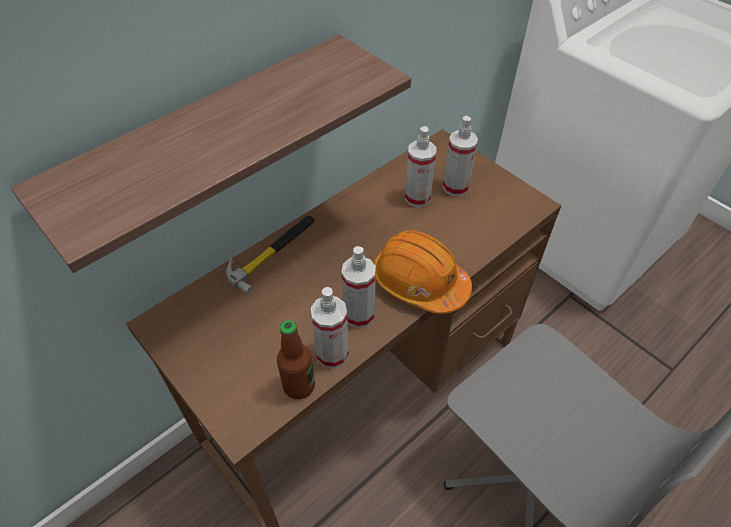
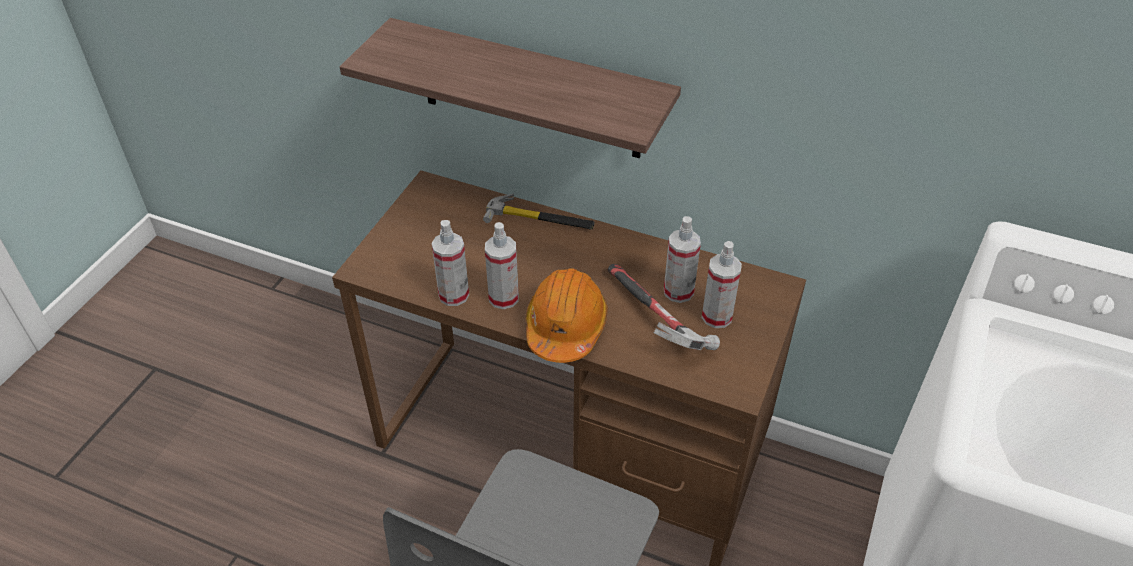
camera: 65 degrees right, 5 degrees down
bottle [277,320,315,399] -> none
none -> hammer [608,264,720,350]

